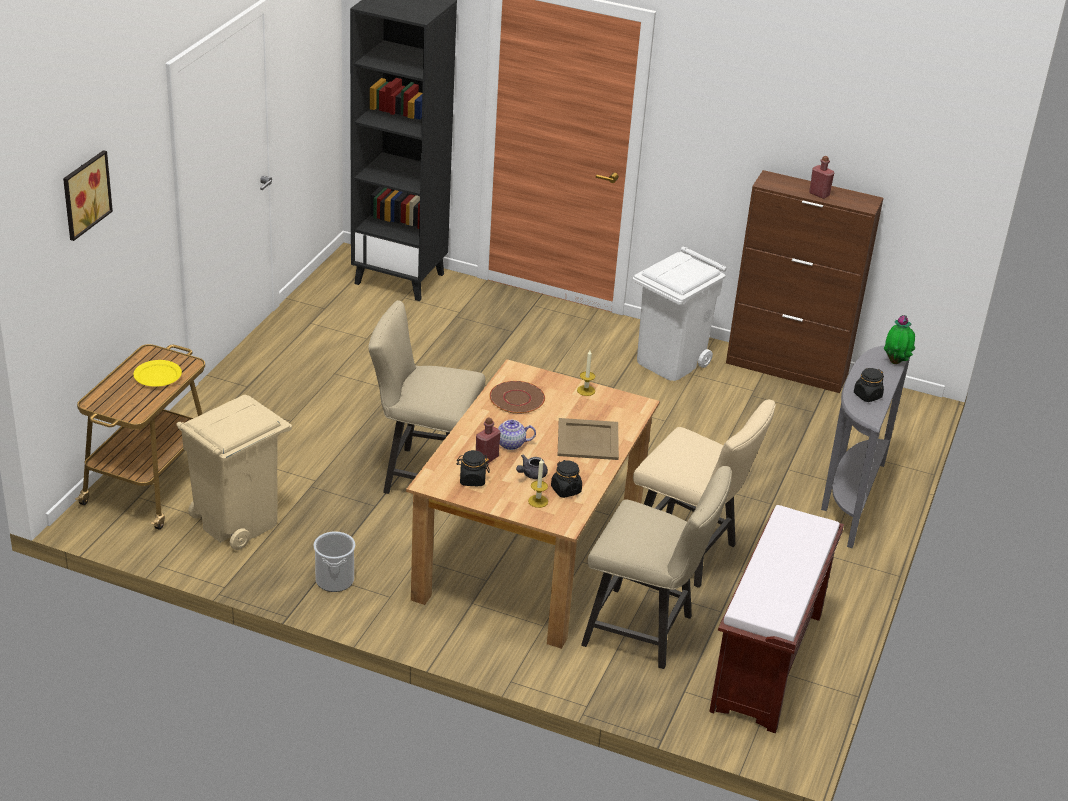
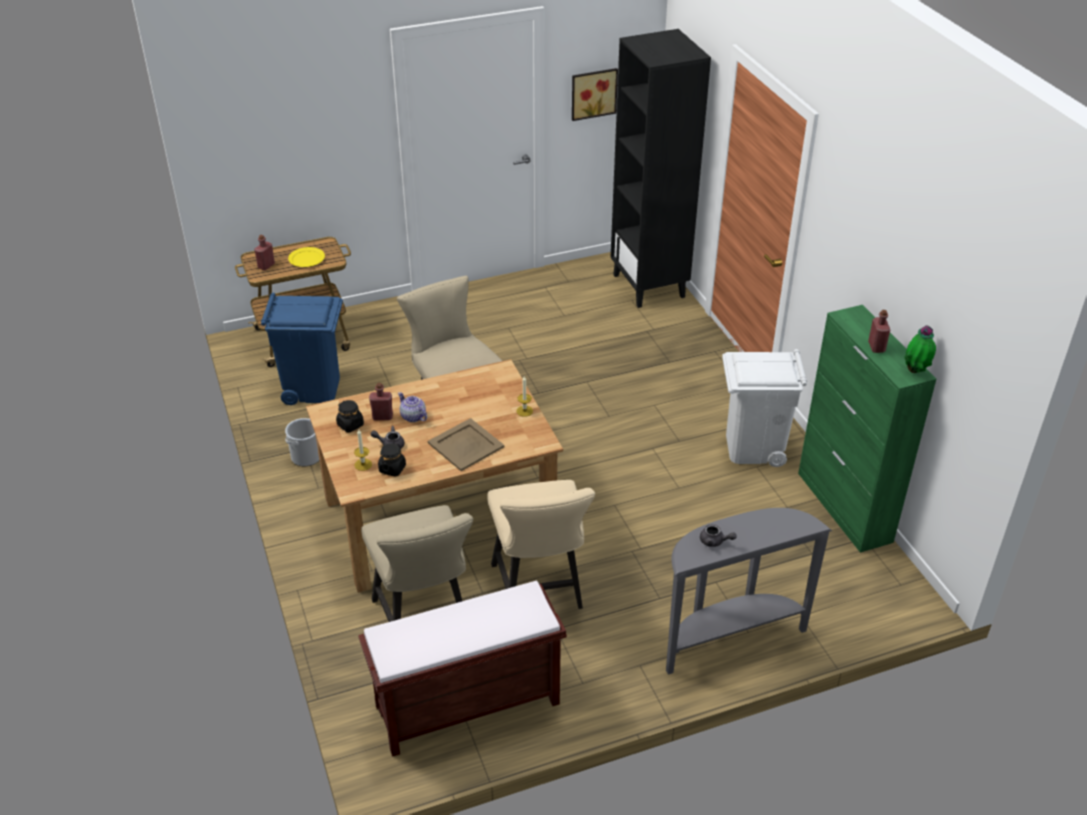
camera: 50 degrees right, 5 degrees up
picture [63,150,113,241] -> picture moved to [572,68,618,121]
beige trash can [176,395,292,550] -> blue trash can [261,293,343,405]
brown plate [489,381,545,414] -> none
brown cabinet [726,170,883,393] -> green cabinet [798,305,936,553]
black jar [854,368,884,402] -> grey teapot [700,524,737,547]
potted plant [884,315,915,364] -> potted plant moved to [904,325,936,373]
none -> red bottle [254,235,275,271]

